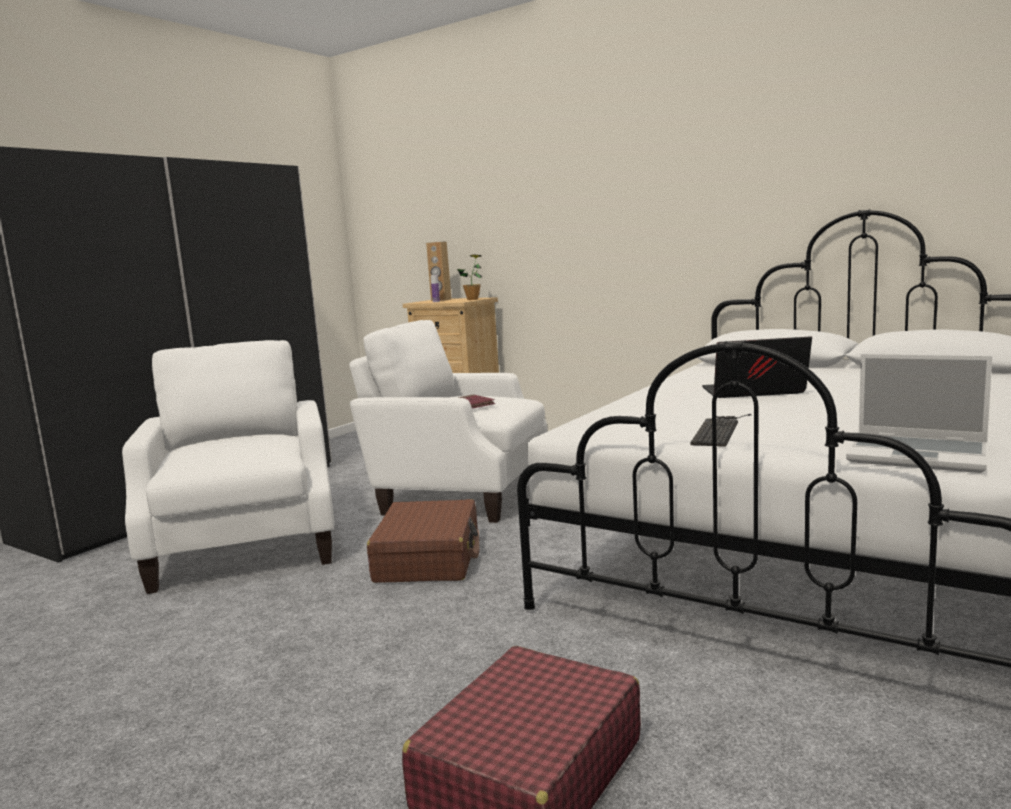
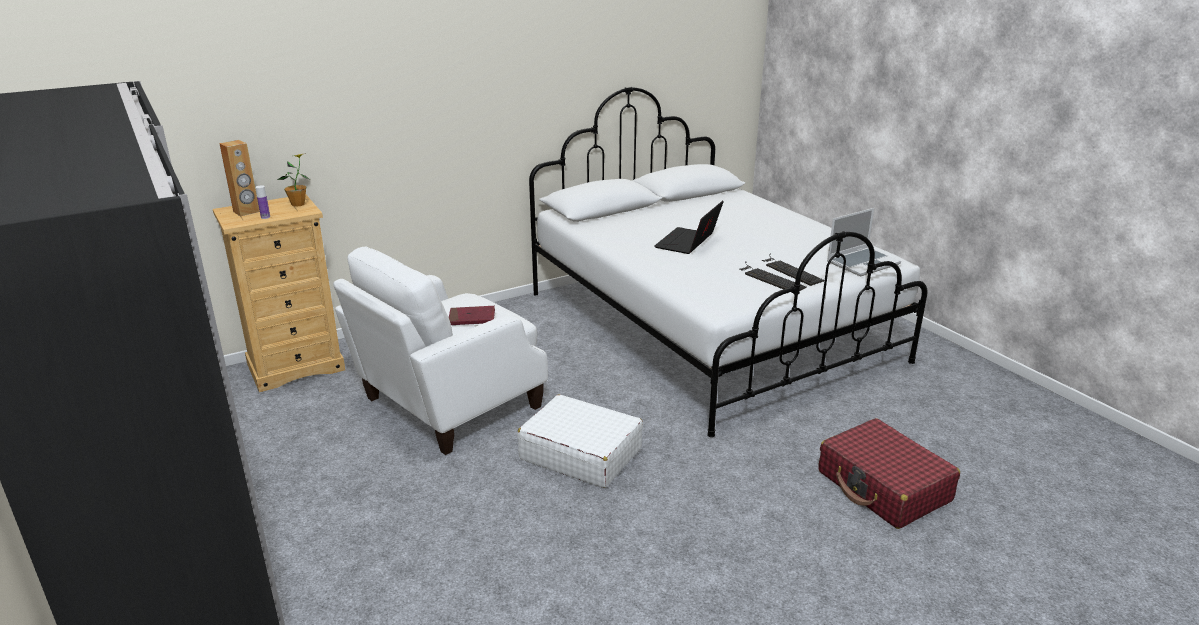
camera: 65 degrees left, 15 degrees up
white armchair [122,340,334,594] -> none
brown suitcase [367,499,479,583] -> white suitcase [517,395,643,488]
none -> keyboard [762,253,824,286]

